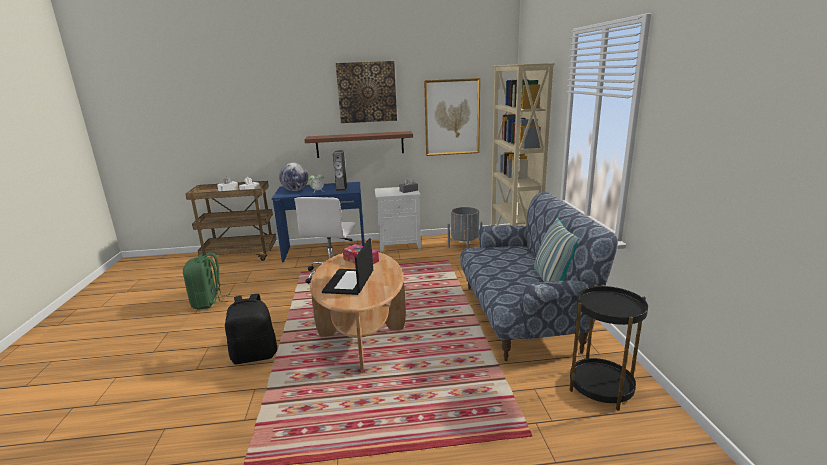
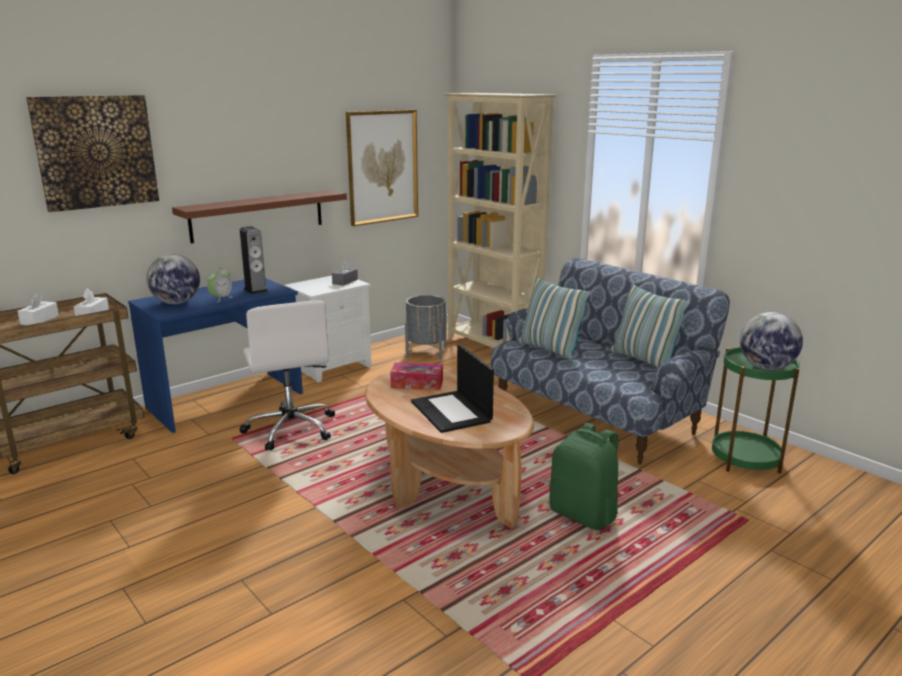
camera: 35 degrees left, 0 degrees up
green backpack [183,253,230,309] -> green backpack moved to [549,423,619,530]
black backpack [225,294,277,364] -> none
picture [336,61,397,123] -> picture moved to [26,95,159,212]
black side table [569,285,648,411] -> green side table [712,347,800,474]
none -> pillow [518,276,591,360]
none -> globe [740,312,803,370]

